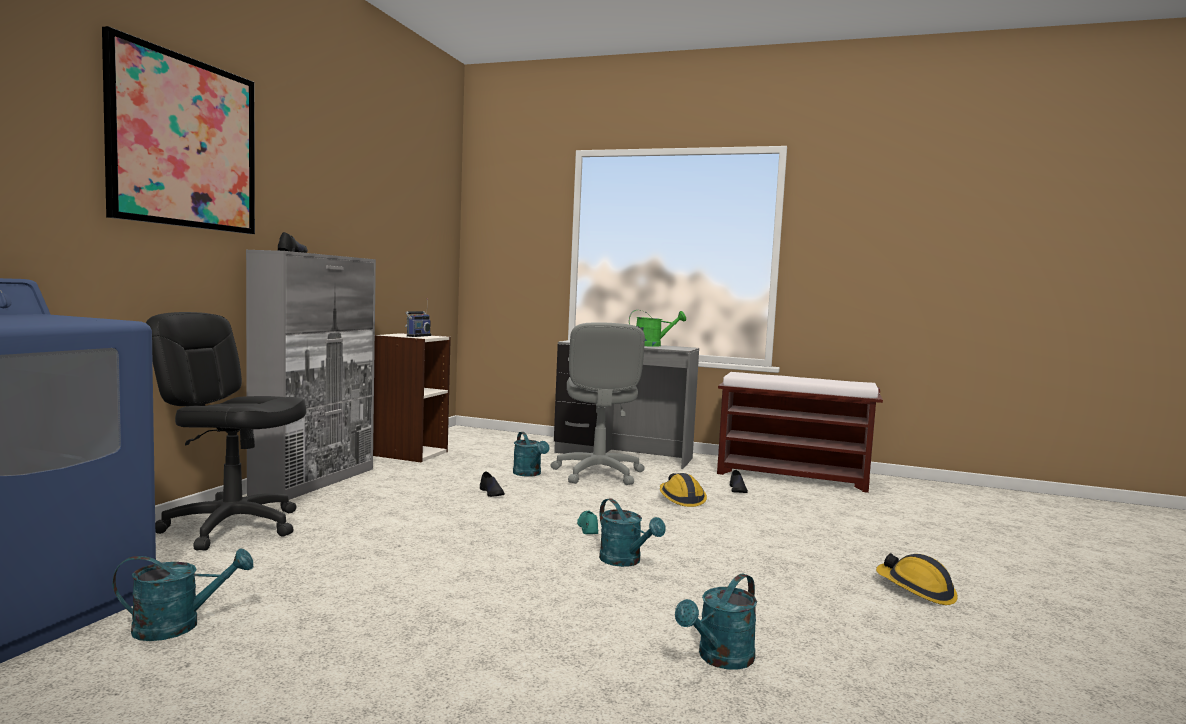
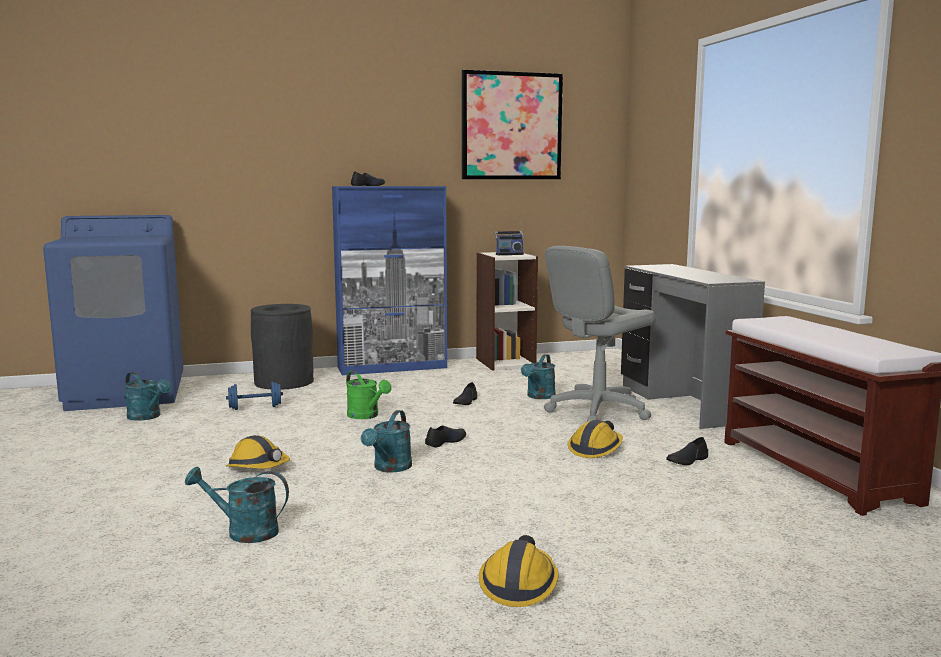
camera: 55 degrees right, 5 degrees up
picture [102,26,255,234] -> picture moved to [462,70,563,179]
black office chair [146,312,306,550] -> black trash can [251,304,314,390]
grey cabinet [246,250,376,500] -> blue cabinet [332,186,447,375]
turquoise shoe [577,510,598,534] -> black shoe [425,425,466,448]
green watering can [629,310,686,347] -> green watering can moved to [346,371,392,419]
none -> blue dumbbell [226,382,283,410]
none -> hard hat [226,435,290,469]

